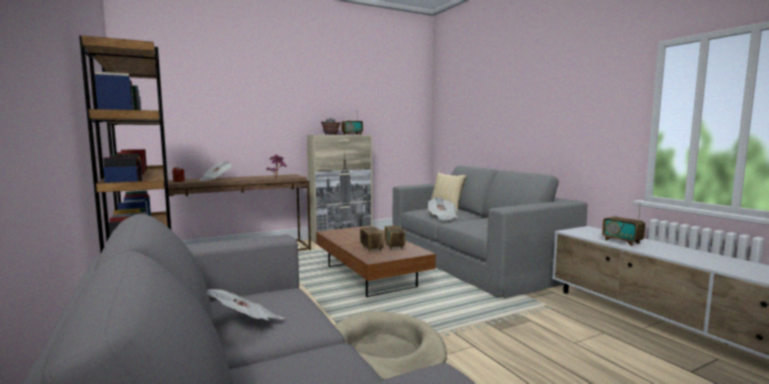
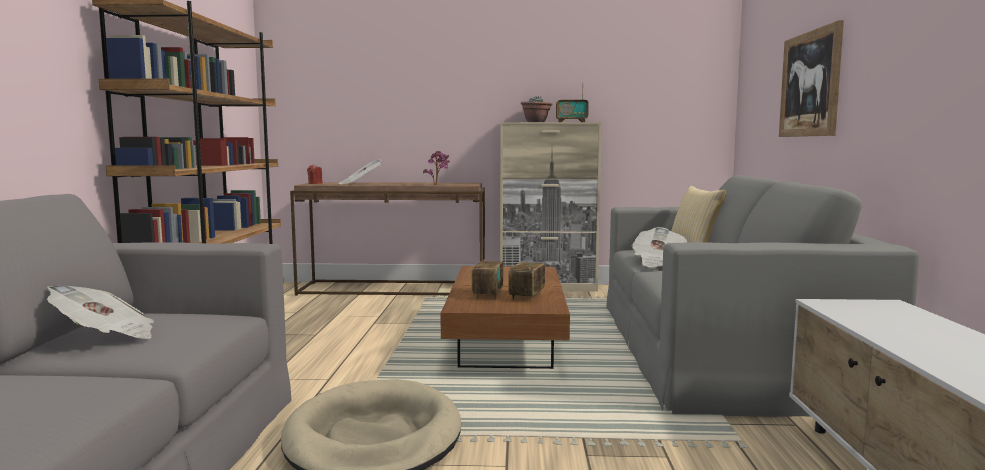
camera: 30 degrees right, 0 degrees up
radio [602,202,646,246] -> none
none -> picture [779,20,844,137]

